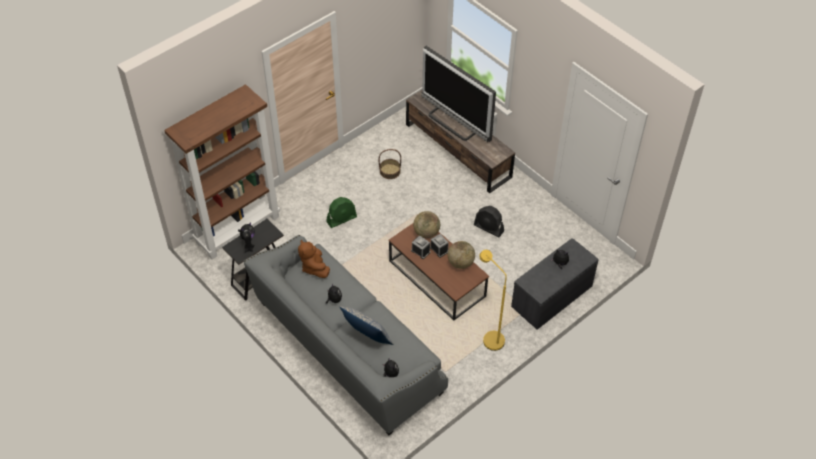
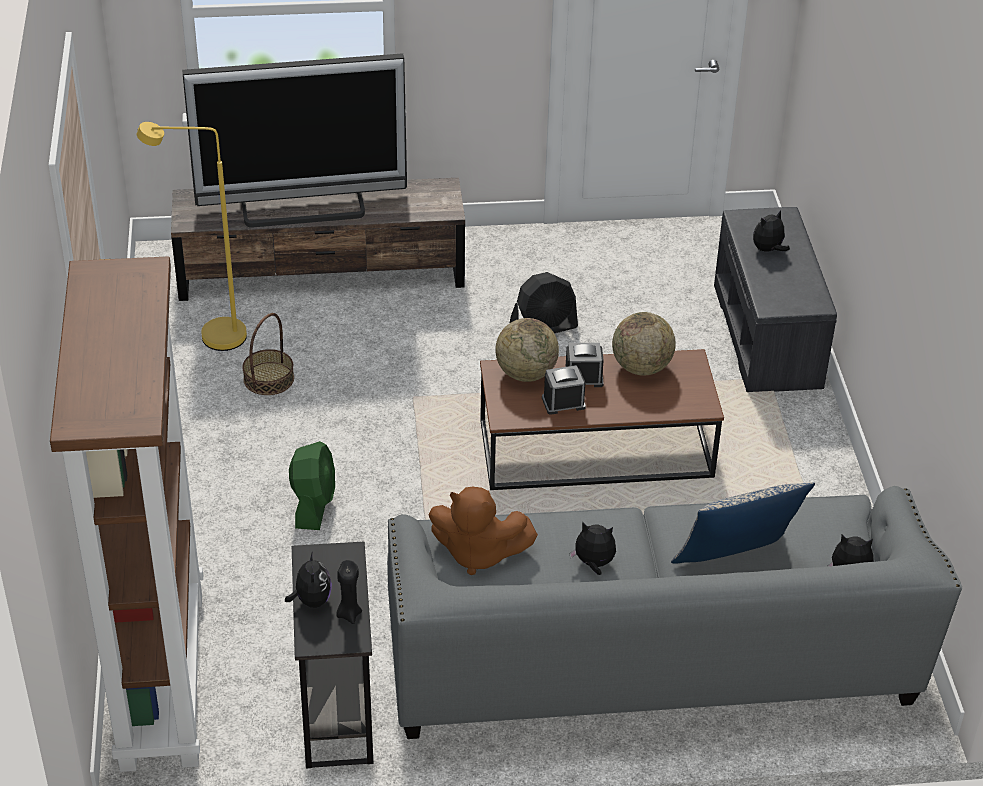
camera: 55 degrees left, 10 degrees down
yellow floor lamp [479,250,507,351] -> yellow floor lamp moved to [137,122,247,351]

